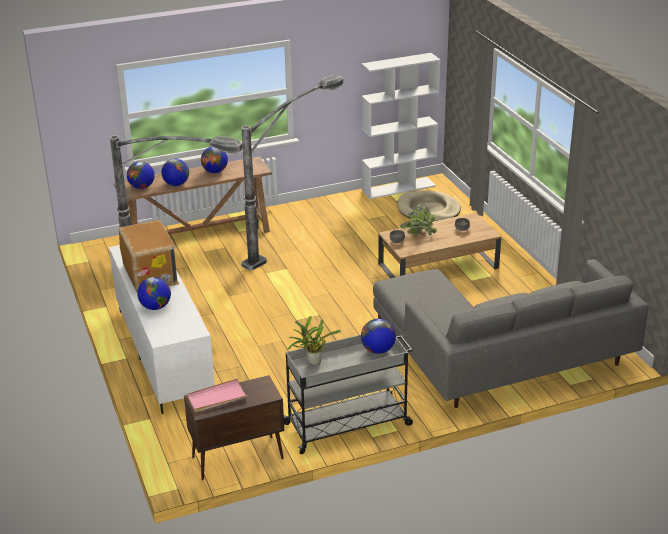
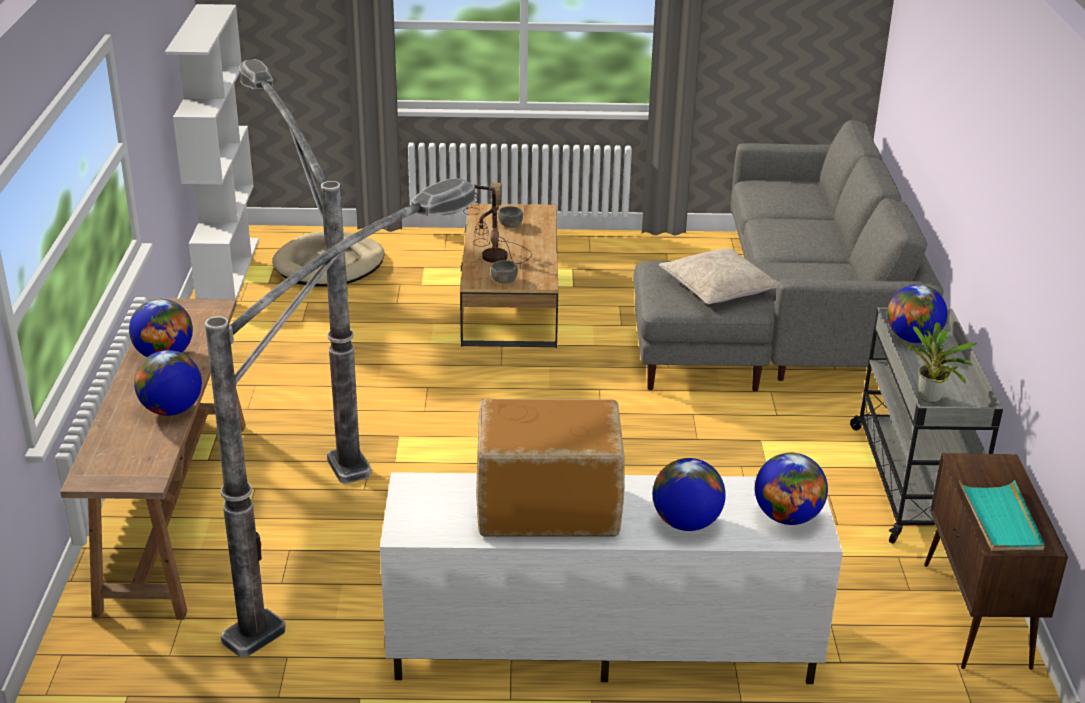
camera: 70 degrees left, 0 degrees up
globe [127,161,155,189] -> globe moved to [755,453,828,525]
pink tray [187,378,248,412] -> turquoise tray [959,480,1045,551]
potted plant [400,204,437,235] -> table lamp [463,183,532,264]
none -> beige pillow [659,248,779,304]

